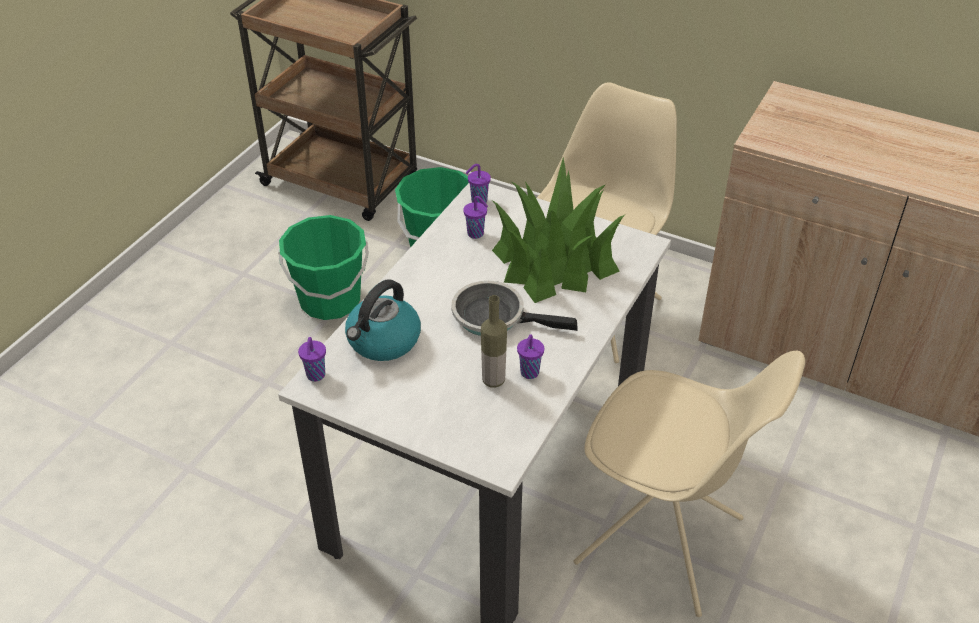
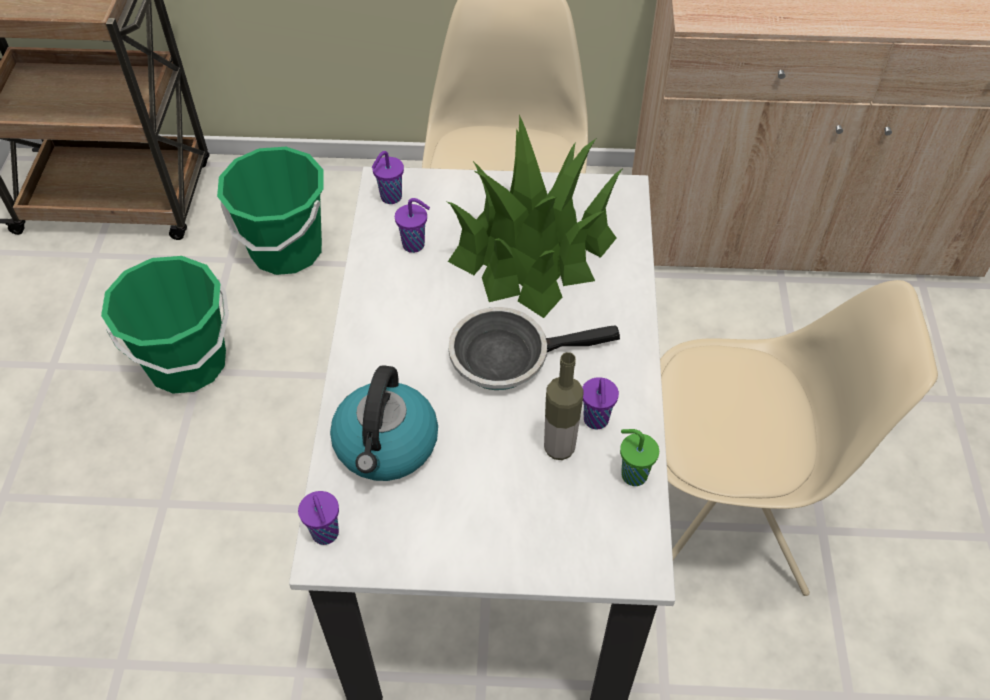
camera: 25 degrees left, 10 degrees up
none -> green cup [620,429,659,486]

